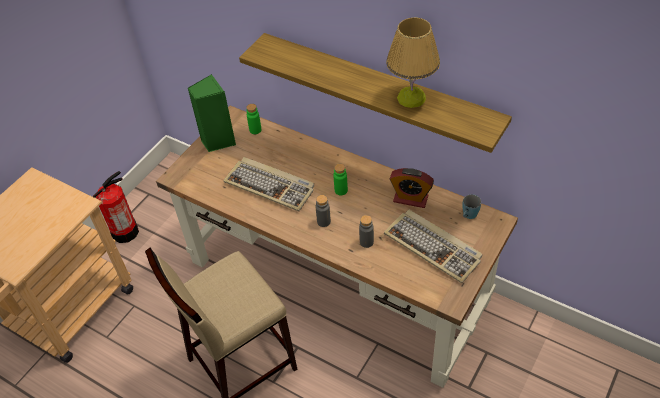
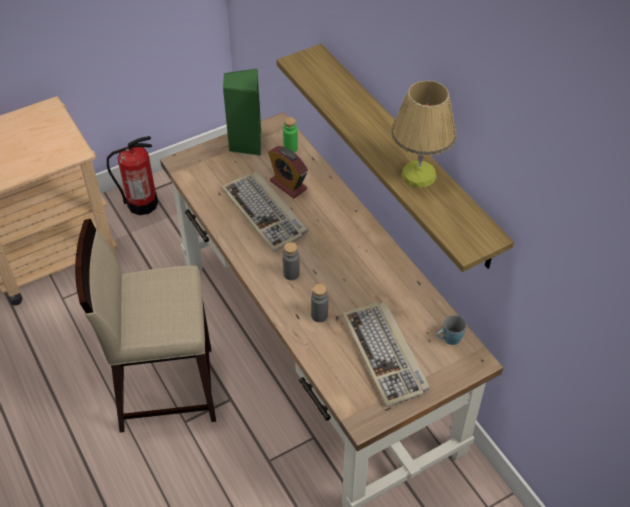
camera: 25 degrees right, 0 degrees up
green bottle [333,164,348,195] -> none
alarm clock [390,168,434,208] -> alarm clock moved to [268,146,308,198]

